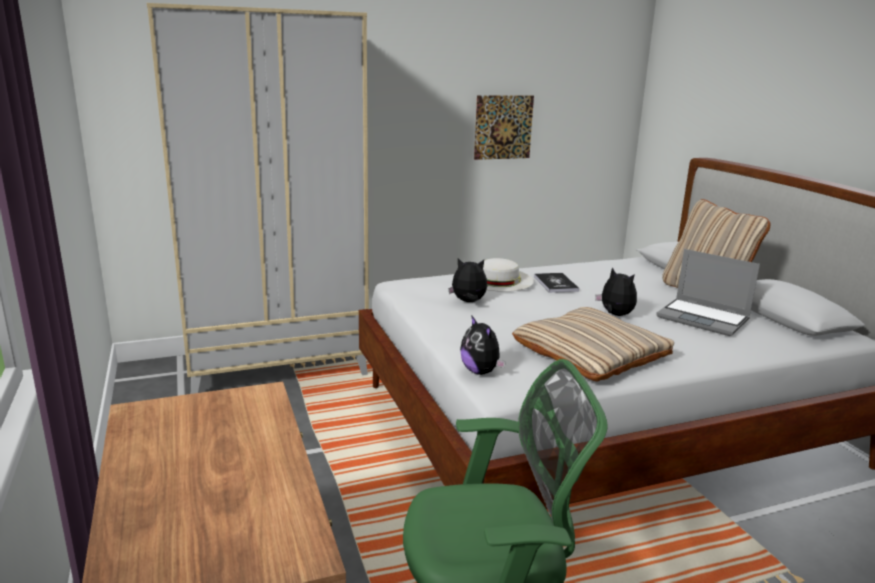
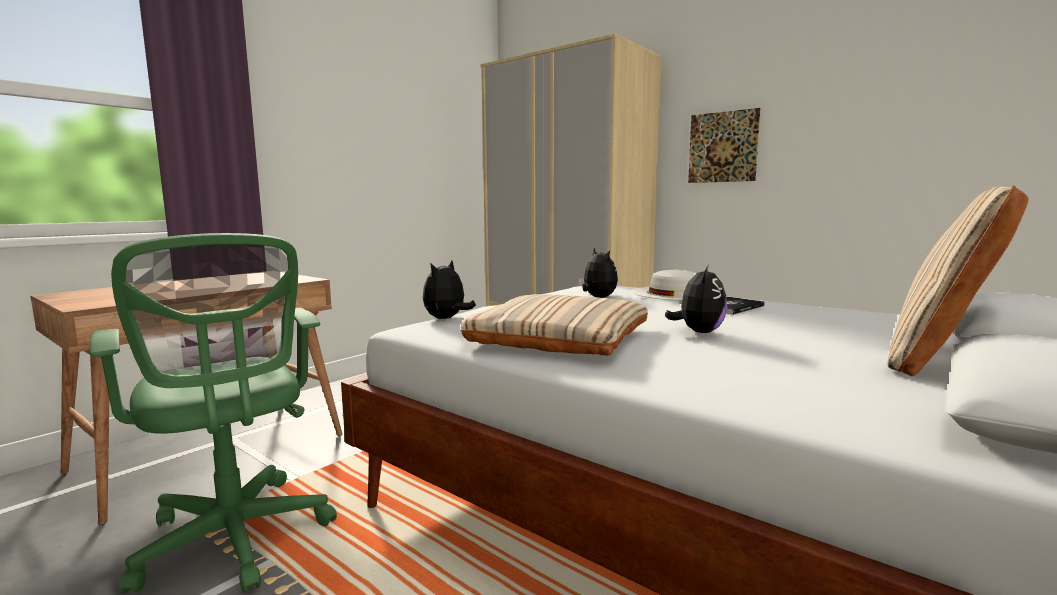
camera: 60 degrees right, 10 degrees down
picture [474,95,534,160] -> picture moved to [688,108,760,183]
laptop [656,249,760,336] -> none

